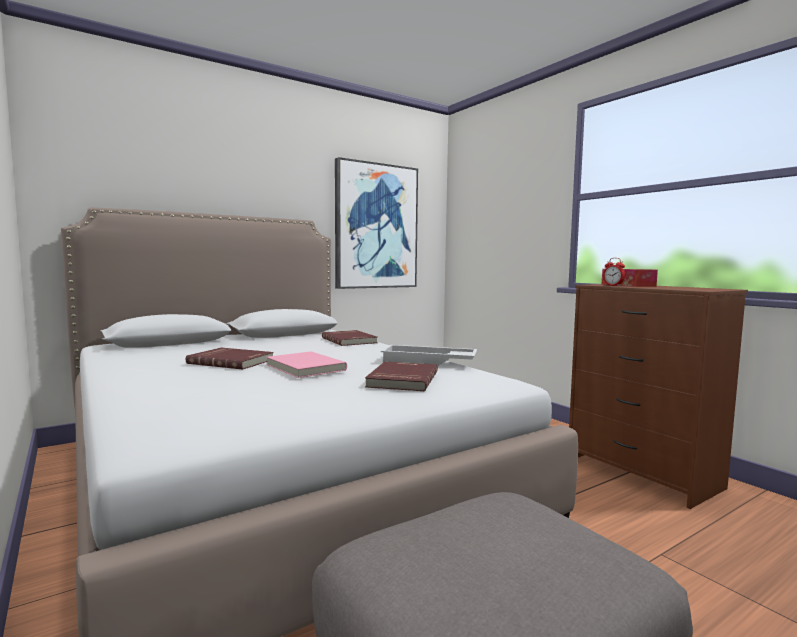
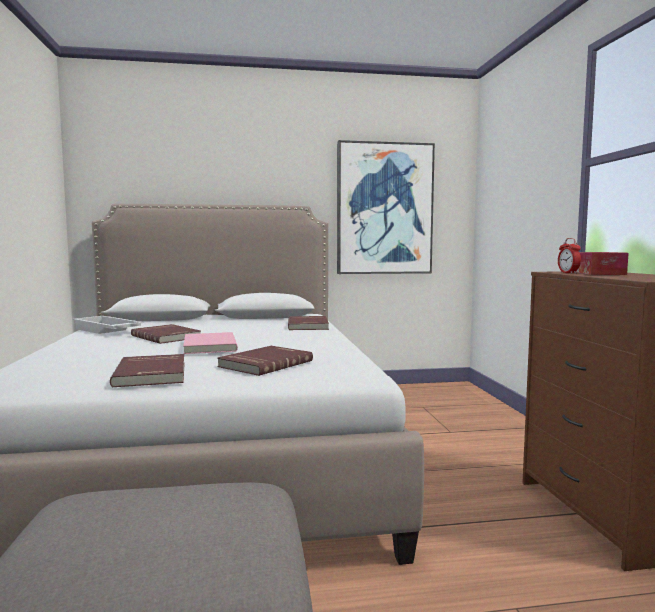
camera: 25 degrees right, 0 degrees up
white tray [381,345,477,366] -> white tray moved to [73,316,143,334]
none -> red book [110,354,185,387]

